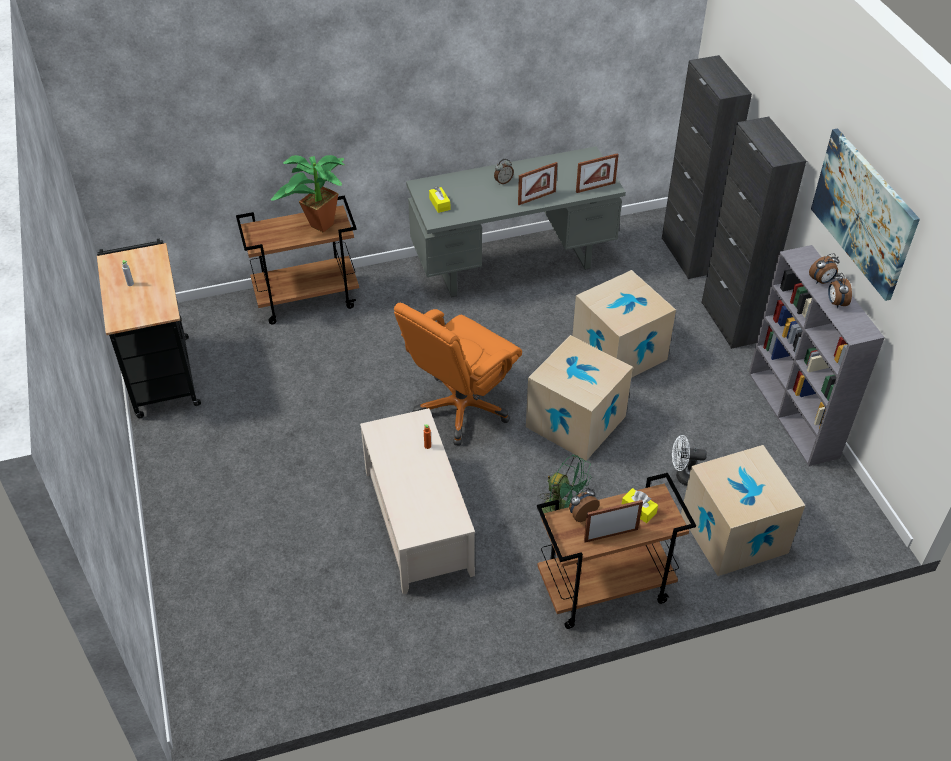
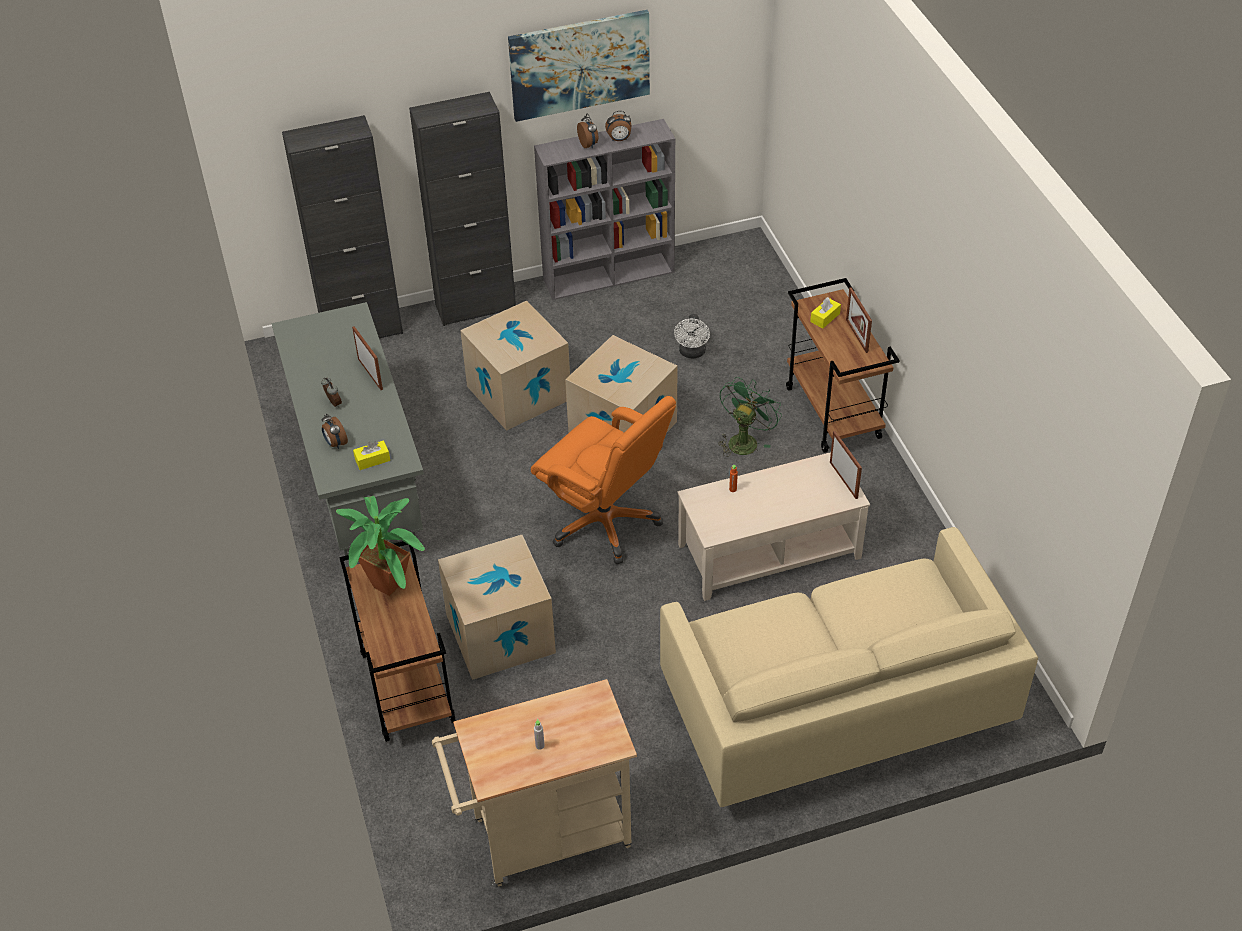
camera: 90 degrees left, 0 degrees up
black cart [97,238,201,418] -> beige cart [432,679,637,887]
alarm clock [569,488,600,522] -> alarm clock moved to [321,414,348,449]
picture frame [576,153,619,193] -> picture frame moved to [830,431,862,499]
cardboard box [681,445,805,576] -> cardboard box moved to [438,535,556,680]
none -> beige sofa [660,527,1038,807]

